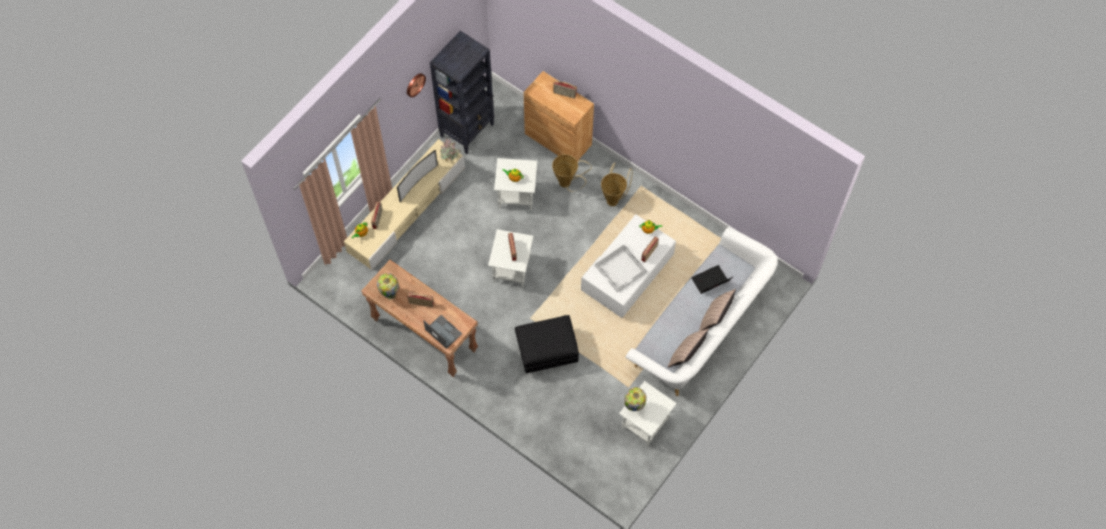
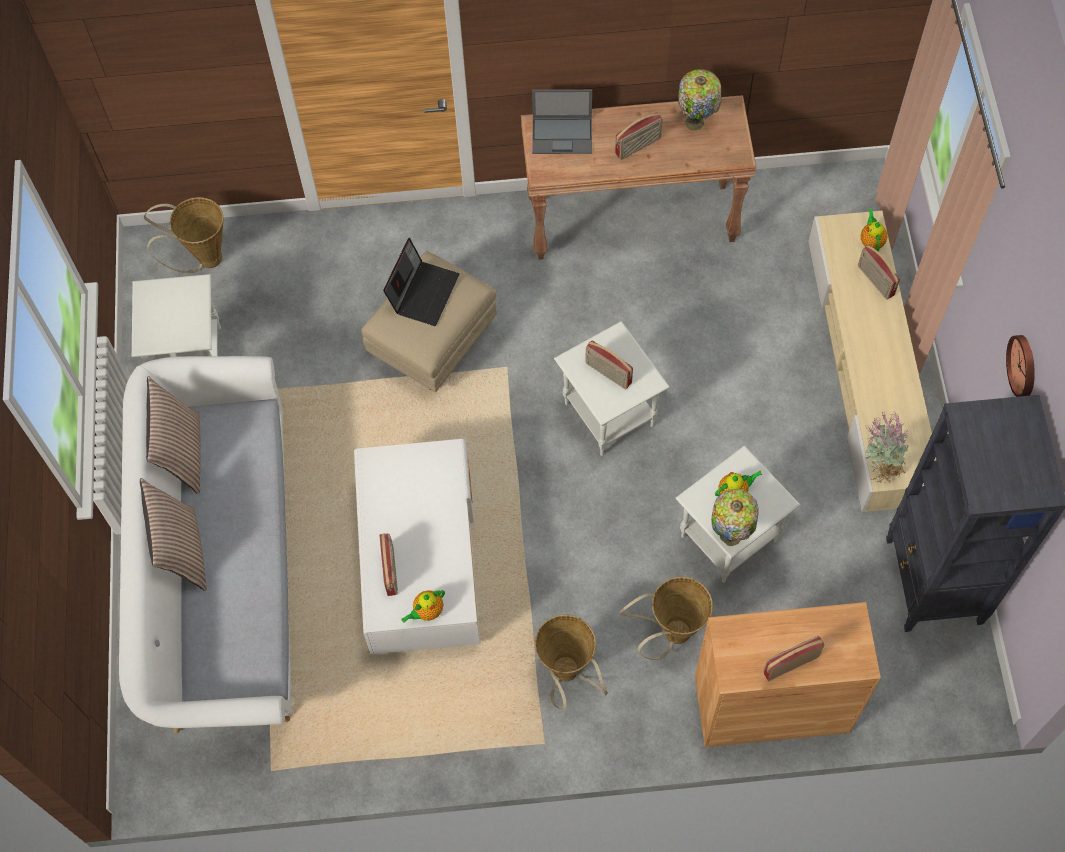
camera: 140 degrees right, 0 degrees up
television [397,150,438,202] -> none
black ottoman [515,315,579,373] -> beige ottoman [361,251,497,392]
white tray [595,245,647,292] -> none
table lamp [624,387,646,411] -> table lamp moved to [711,489,759,546]
laptop [691,265,733,294] -> laptop moved to [383,238,459,326]
none -> basket [144,197,223,273]

